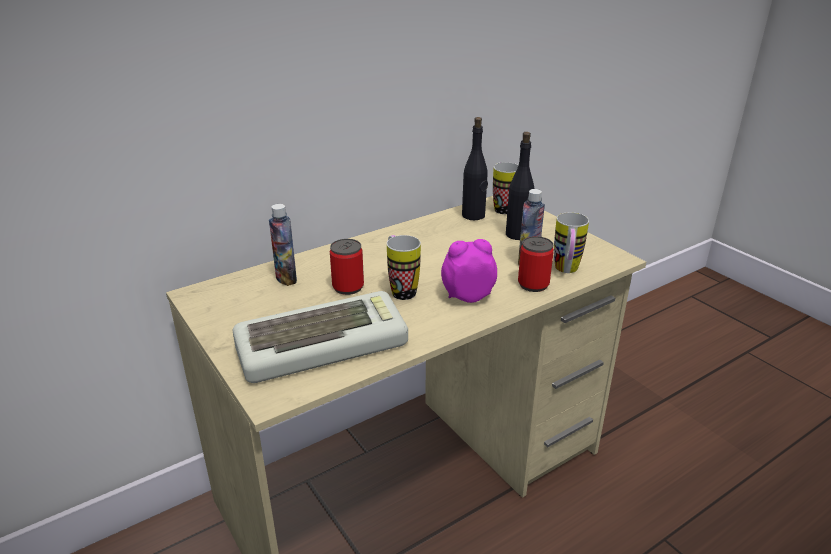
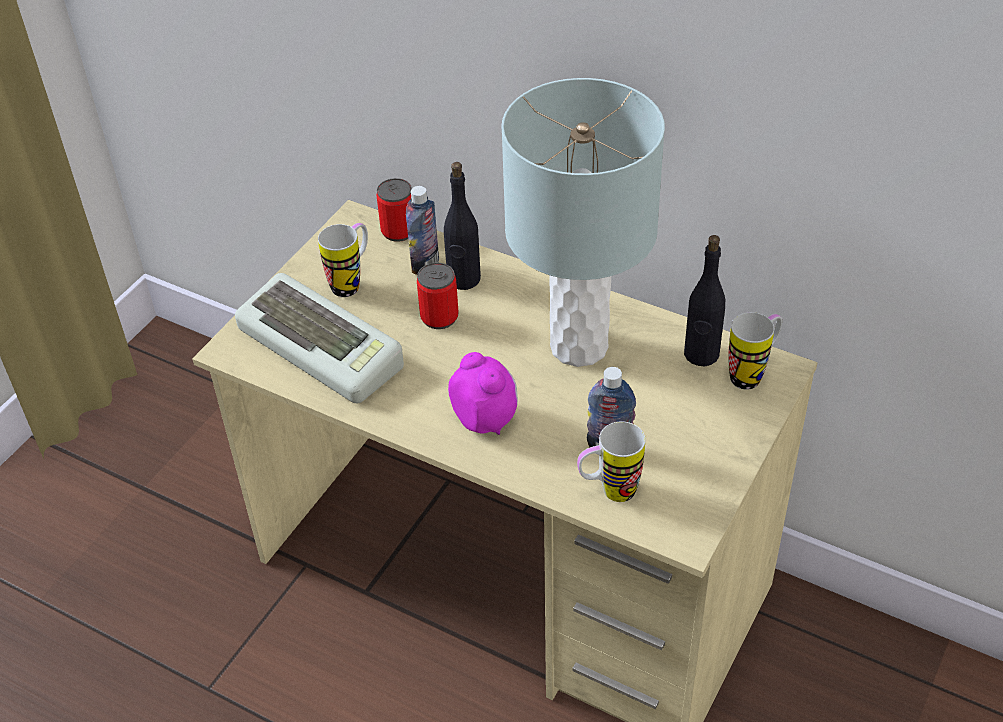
camera: 65 degrees right, 15 degrees up
mug [387,235,421,300] -> mug moved to [318,223,368,297]
black bottle [506,132,534,240] -> black bottle moved to [444,162,481,290]
can [518,236,554,292] -> can moved to [376,178,412,242]
none -> grey table lamp [501,78,665,367]

